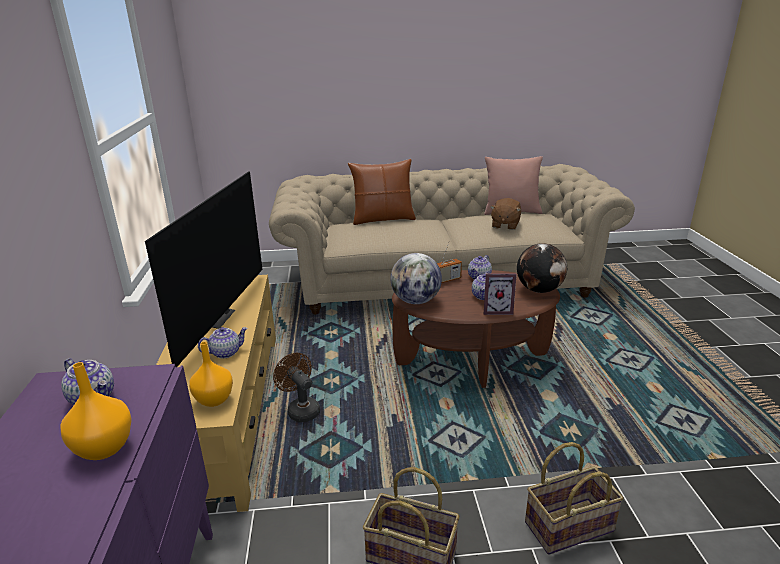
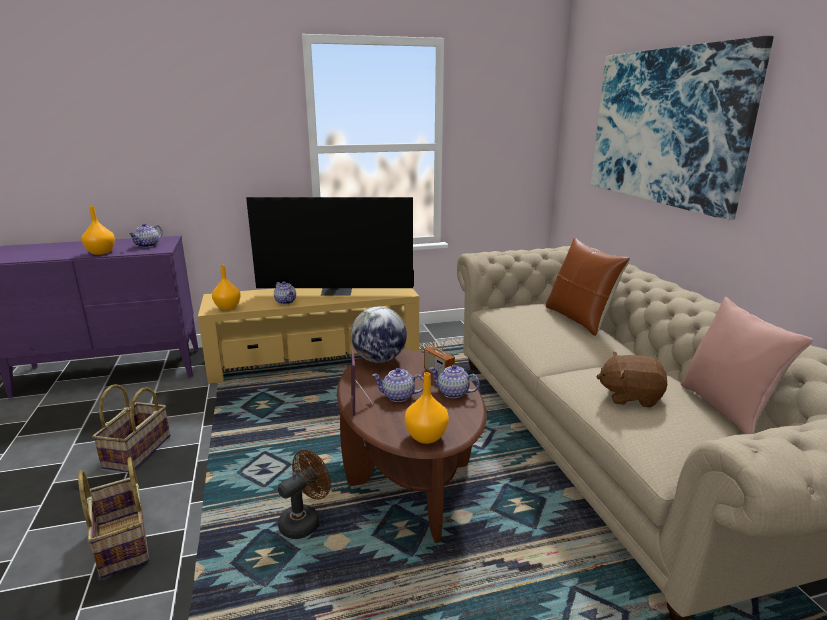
camera: 80 degrees right, 5 degrees down
brown fan [273,353,320,422] -> brown fan moved to [278,449,331,539]
globe [517,243,567,293] -> orange vase [405,372,449,444]
none -> picture [591,36,774,220]

